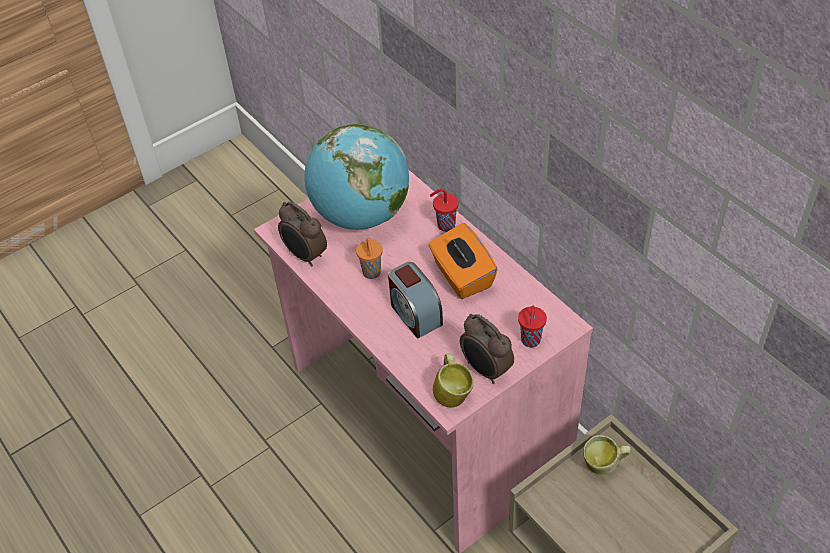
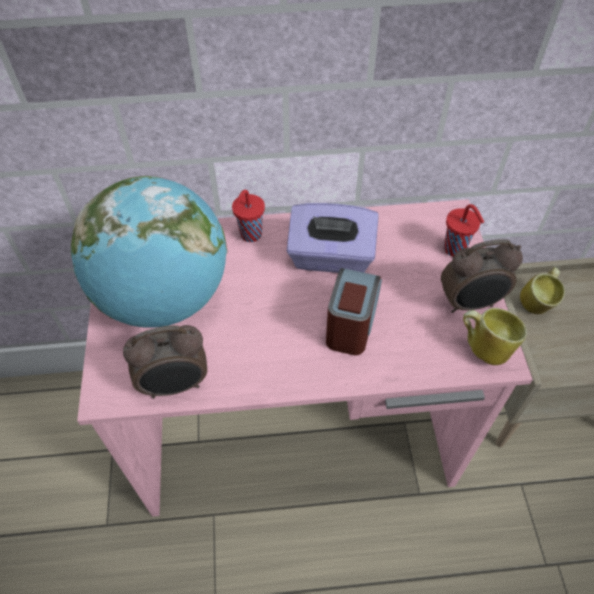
camera: 60 degrees left, 5 degrees up
orange cup [356,237,383,279] -> none
alarm clock [388,262,443,339] -> alarm clock turned 75 degrees counterclockwise [326,268,382,355]
orange tissue box [428,223,498,299] -> purple tissue box [287,203,378,273]

